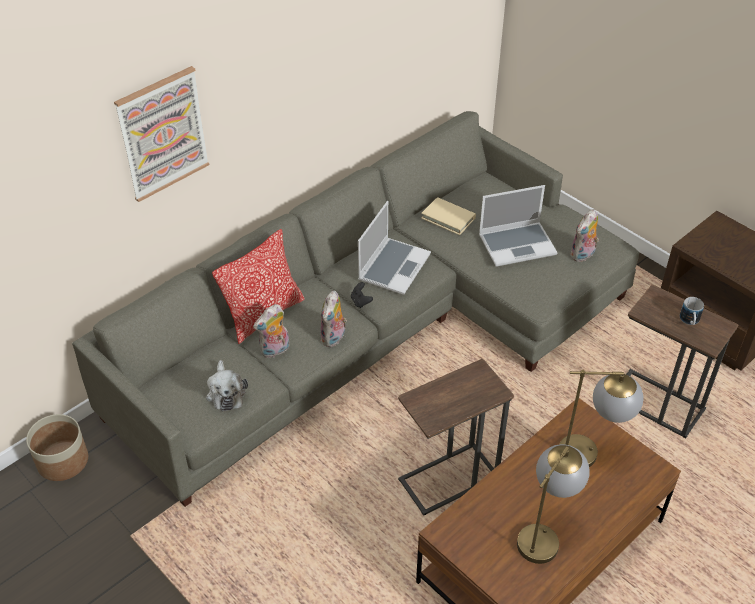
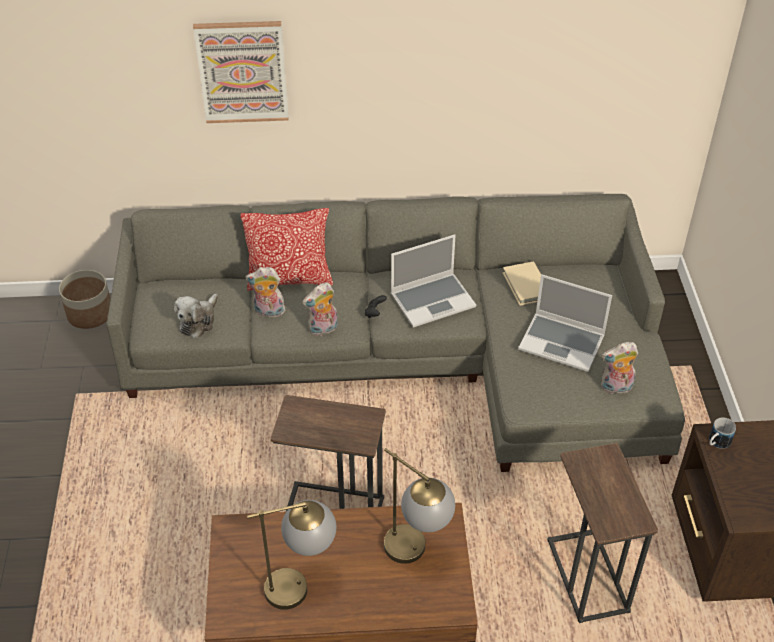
camera: 40 degrees right, 0 degrees up
mug [680,297,704,325] -> mug moved to [709,418,736,449]

